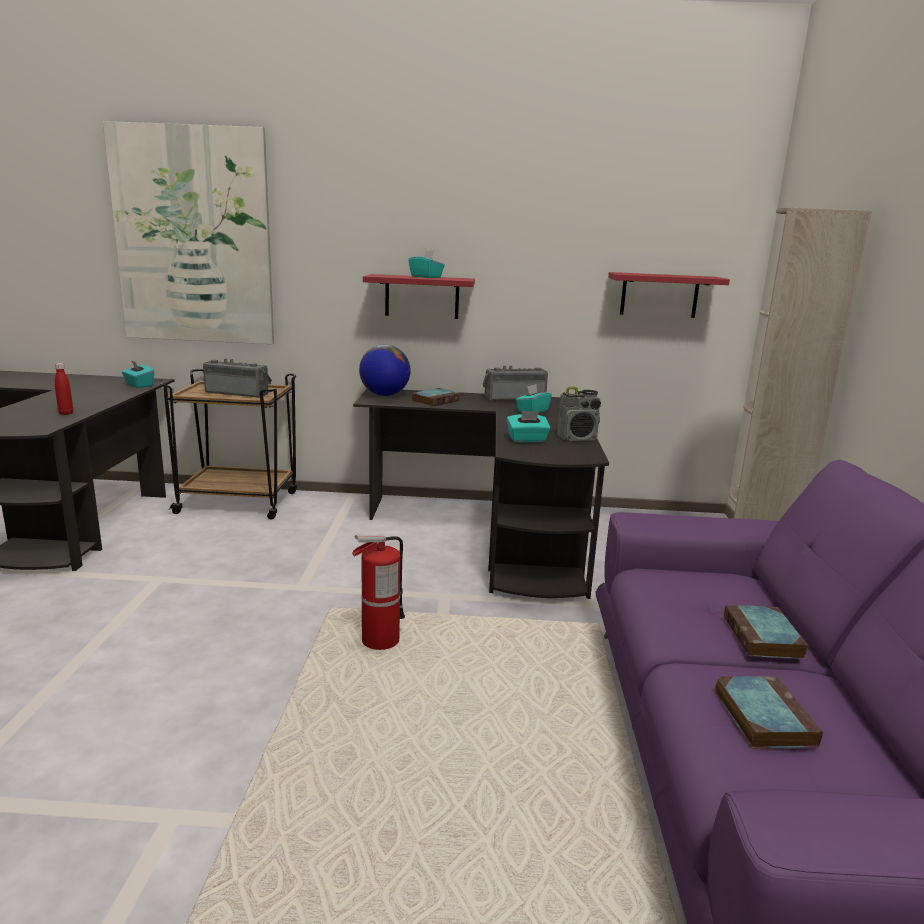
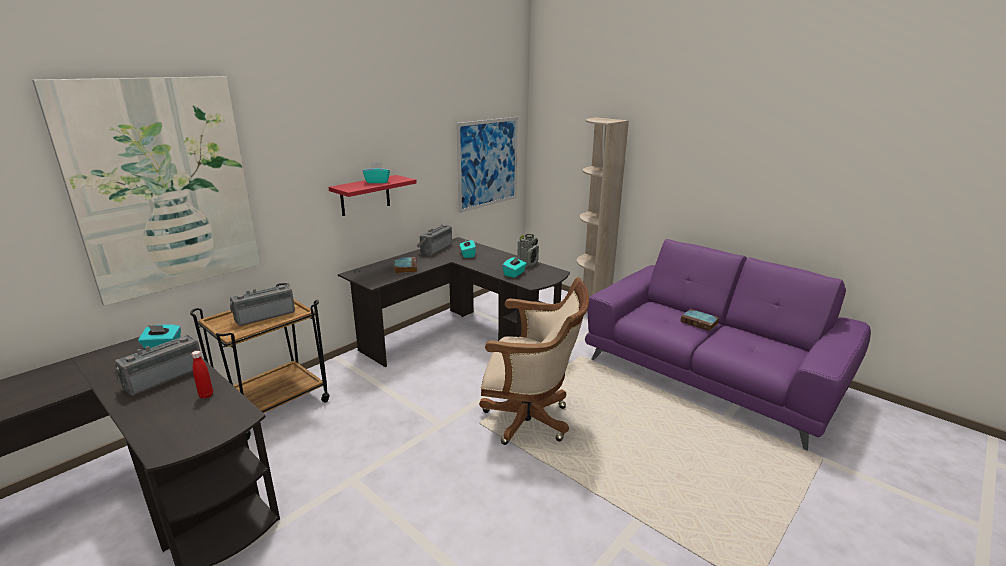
camera: 50 degrees left, 5 degrees up
fire extinguisher [352,535,405,650] -> office chair [479,277,589,445]
globe [359,345,411,396] -> none
red shelf [608,272,730,318] -> picture [456,117,518,213]
book [715,676,823,749] -> none
none -> radio [115,335,202,396]

